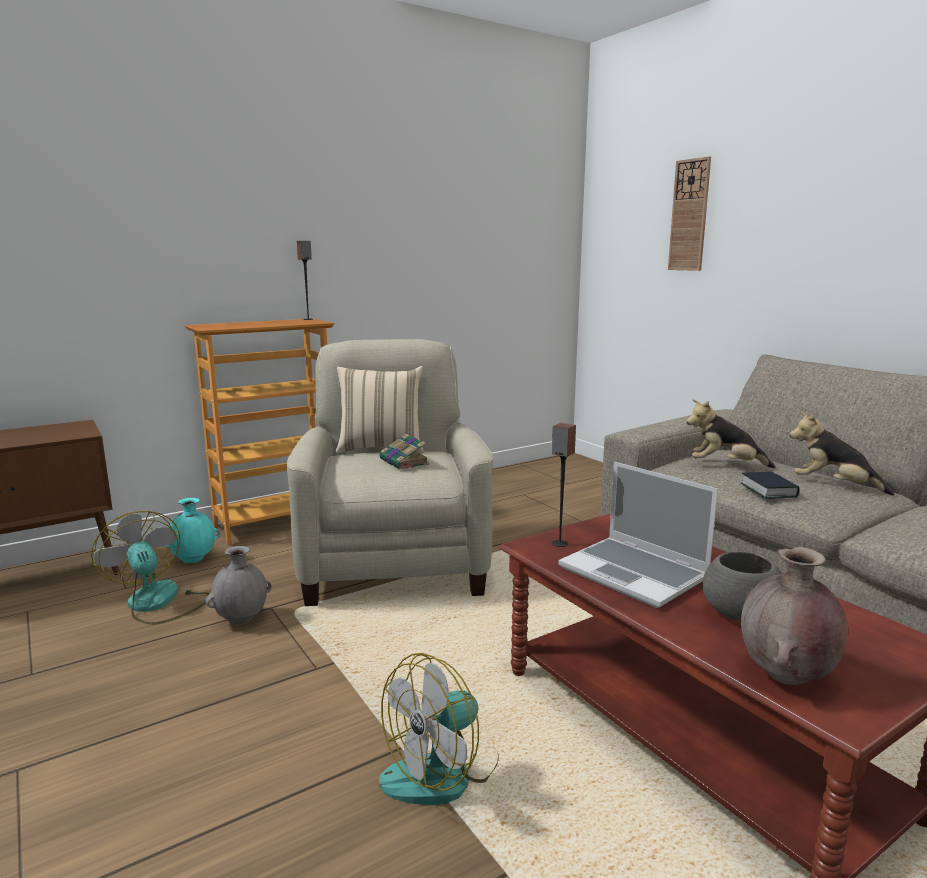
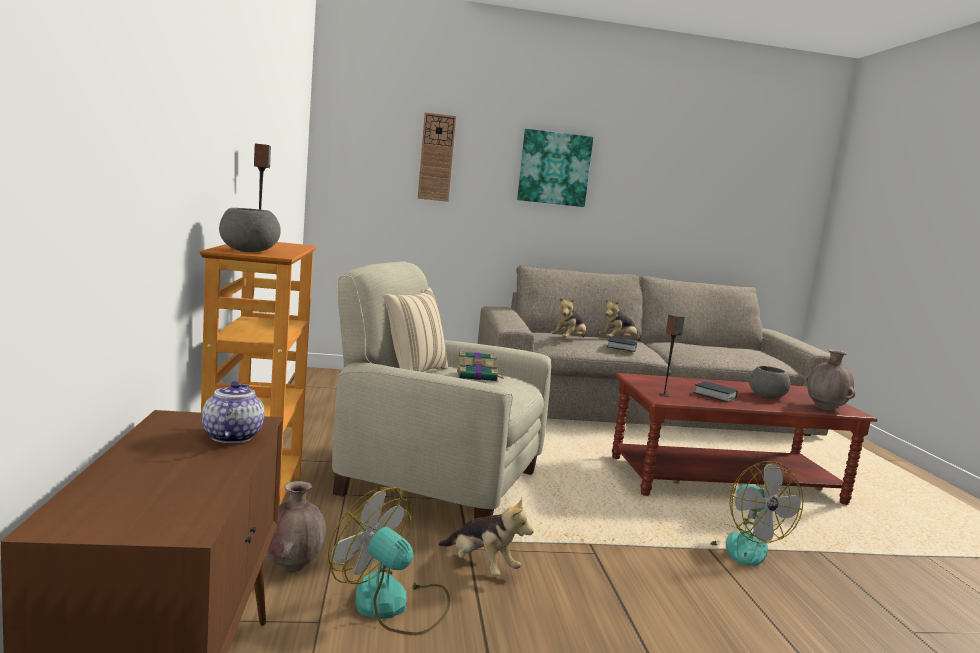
camera: 65 degrees left, 5 degrees down
fan [91,511,210,625] -> fan turned 45 degrees clockwise [328,487,450,635]
turquoise vase [164,498,220,563] -> brown vase [266,481,326,572]
grey vase [205,546,272,625] -> plush toy [438,498,534,576]
laptop [558,462,718,608] -> book [694,381,738,402]
none -> teapot [202,381,265,443]
none -> grey bowl [219,208,281,252]
none -> picture [517,129,593,207]

